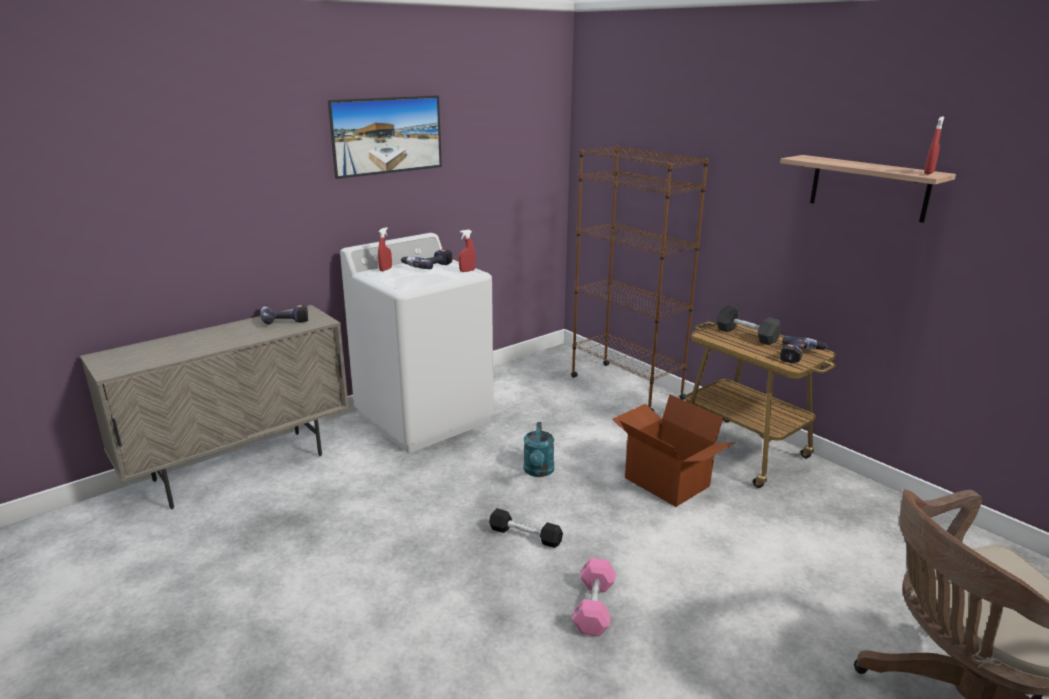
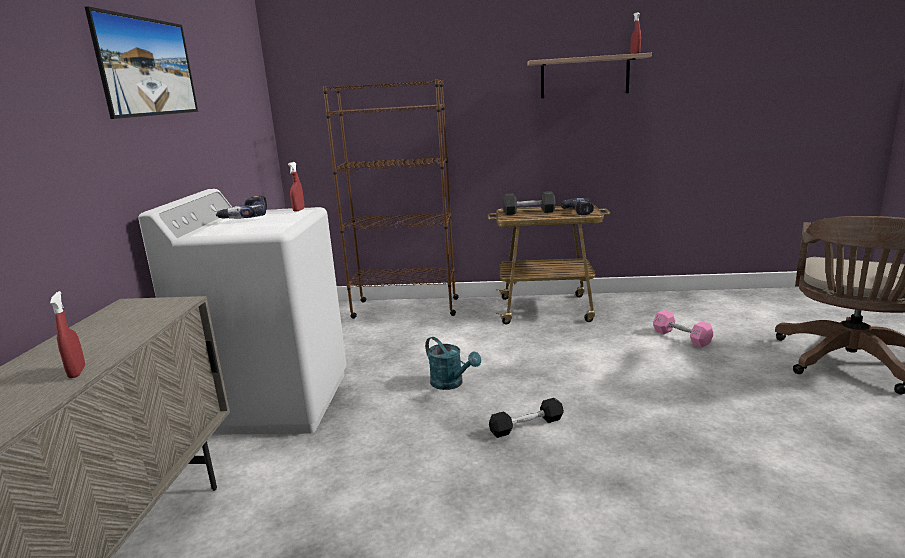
camera: 45 degrees left, 5 degrees down
power drill [260,305,308,324] -> none
red spray bottle [378,227,392,271] -> red spray bottle moved to [50,291,85,378]
pink dumbbell [572,558,616,636] -> pink dumbbell moved to [653,310,714,348]
cardboard box [613,394,736,507] -> none

